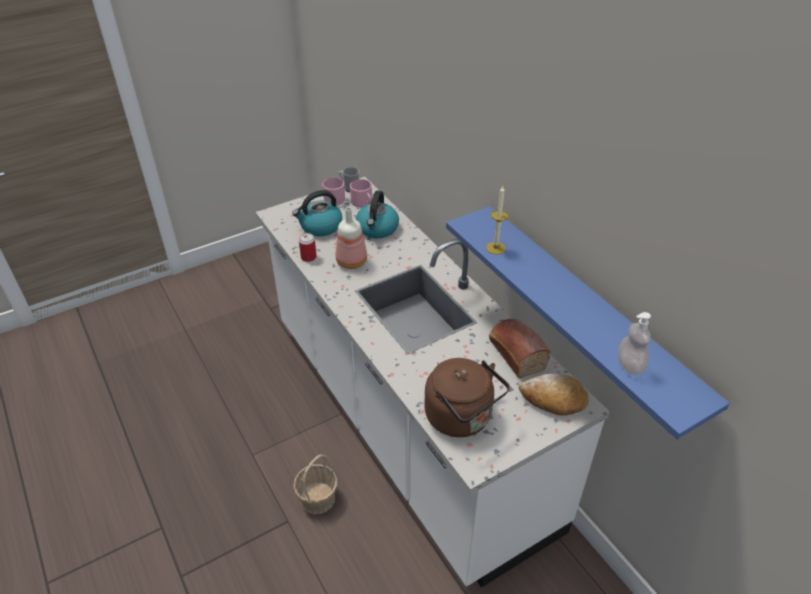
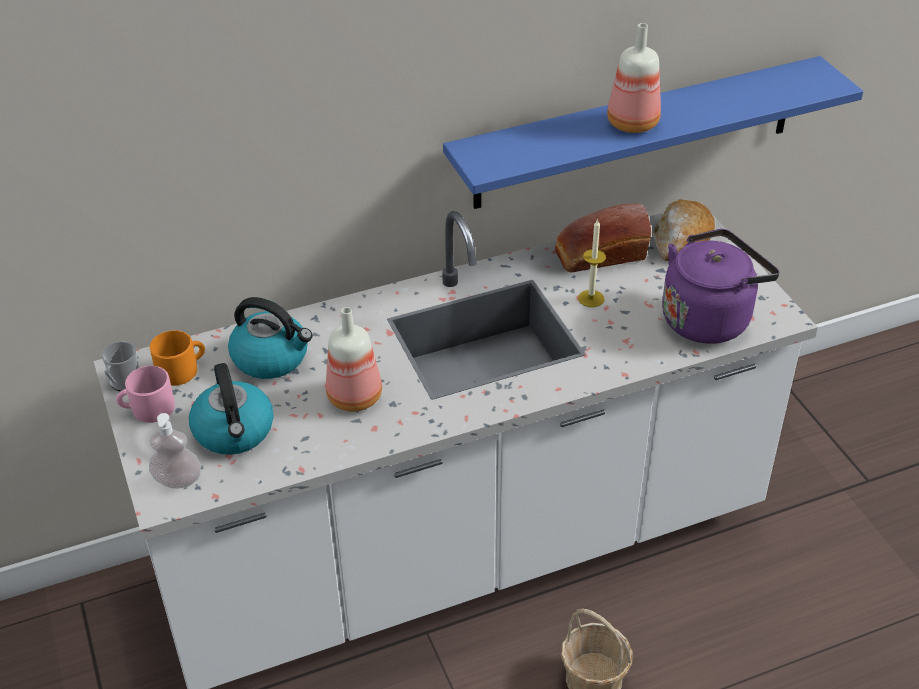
camera: 80 degrees left, 0 degrees up
can [299,233,317,262] -> none
pink mug [350,179,372,208] -> orange mug [150,330,205,386]
brown kettle [424,358,510,437] -> purple kettle [662,229,780,344]
candle [486,186,508,254] -> candle moved to [578,218,606,307]
soap dispenser [618,312,651,375] -> soap dispenser moved to [149,413,201,489]
none -> bottle [607,23,661,133]

